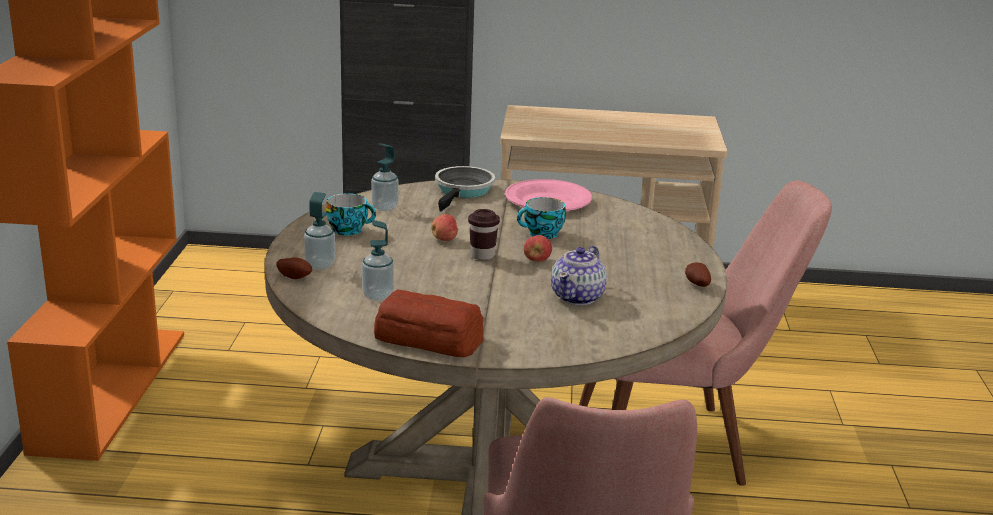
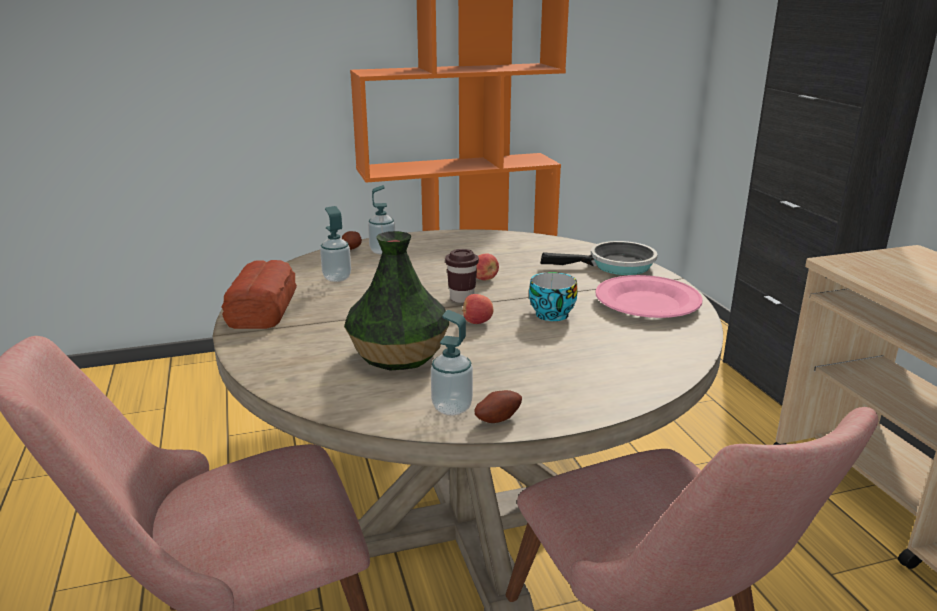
camera: 70 degrees right, 0 degrees up
cup [326,193,376,236] -> none
soap dispenser [371,143,399,211] -> soap dispenser moved to [431,310,473,415]
teapot [551,246,607,305] -> vase [344,231,449,370]

